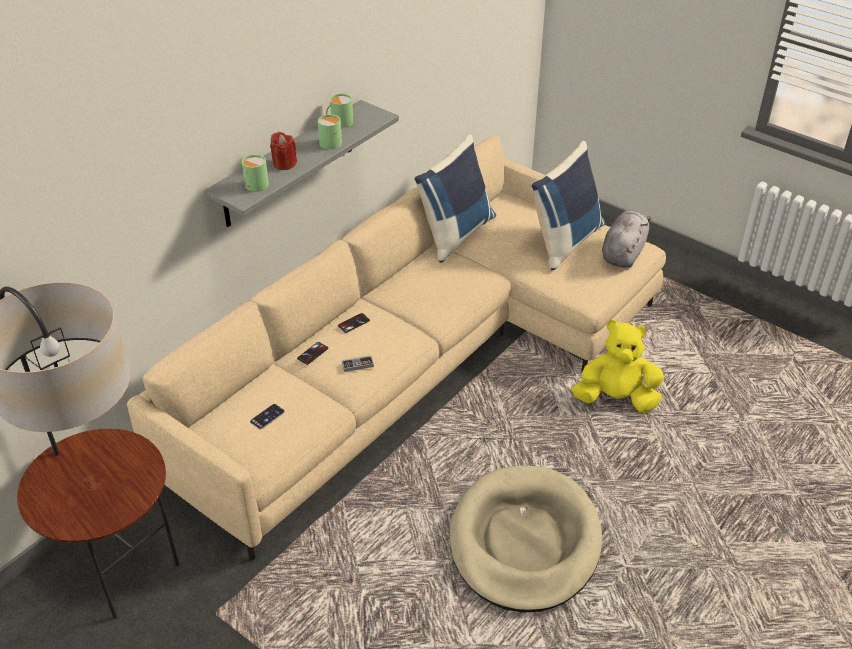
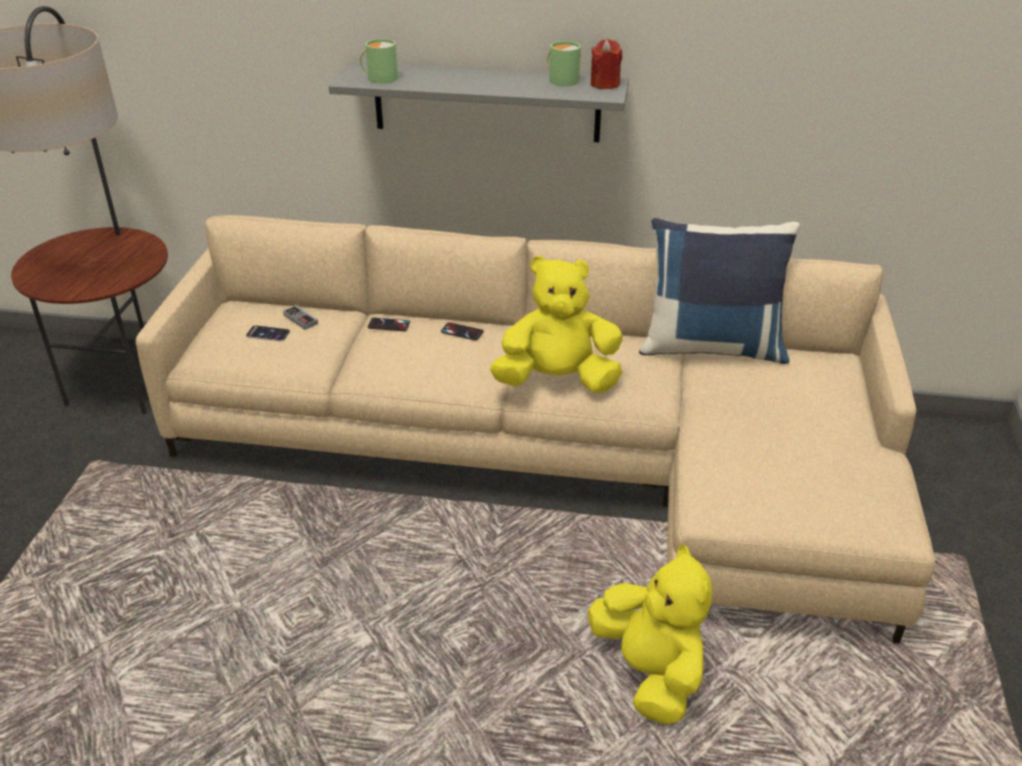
camera: 60 degrees right, 5 degrees down
red candle [270,132,297,170] -> red candle moved to [590,39,622,89]
green mug [318,114,342,150] -> none
game controller [342,355,374,372] -> game controller moved to [283,305,318,330]
beige dog bed [450,465,602,613] -> none
blue pillow [531,141,605,270] -> none
grey plush toy [602,210,652,268] -> none
none -> yellow plush toy [490,256,622,393]

